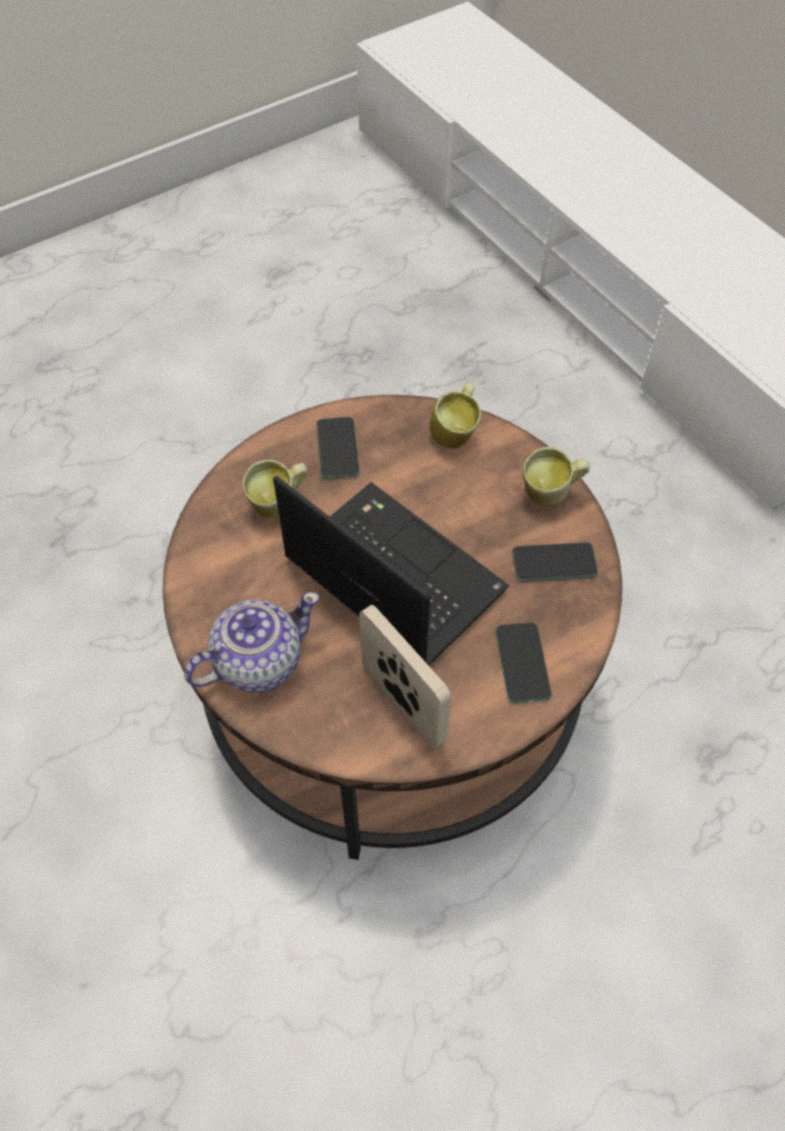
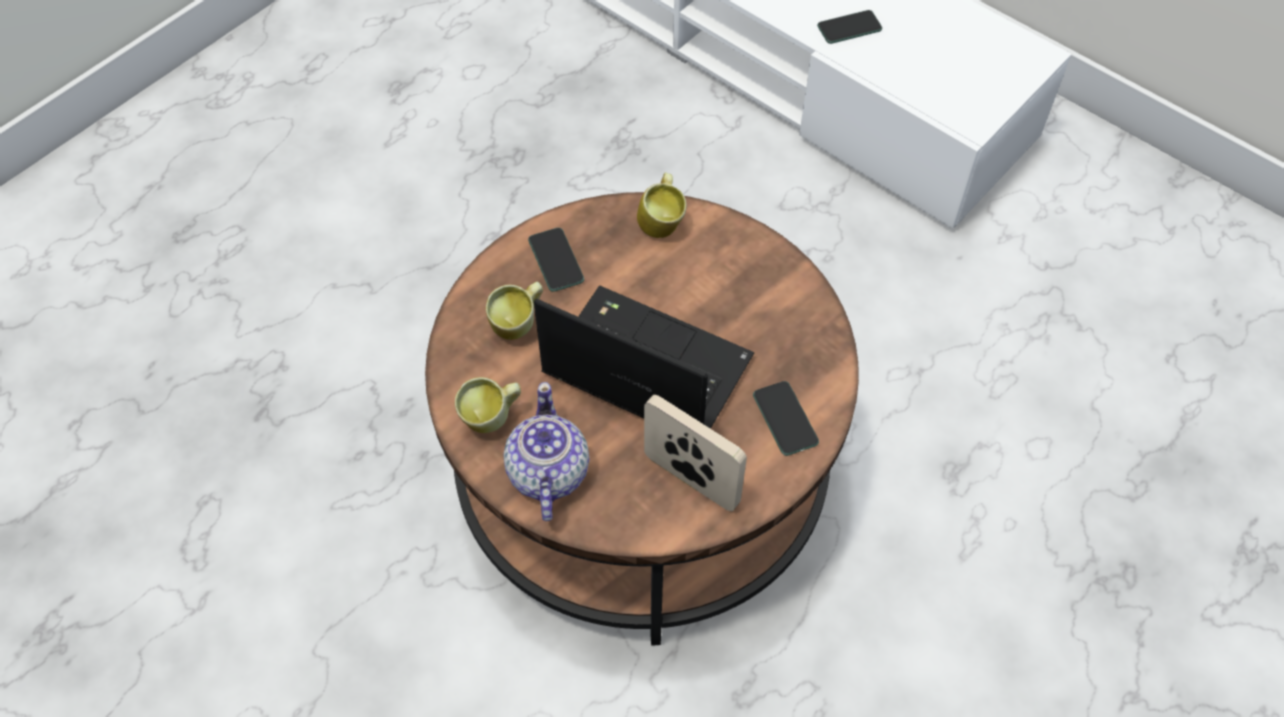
camera: 15 degrees left, 0 degrees up
teapot [184,592,319,693] -> teapot turned 45 degrees counterclockwise [503,382,589,521]
phone [512,542,598,582] -> phone moved to [817,10,882,44]
mug [523,447,590,505] -> mug moved to [455,377,521,433]

